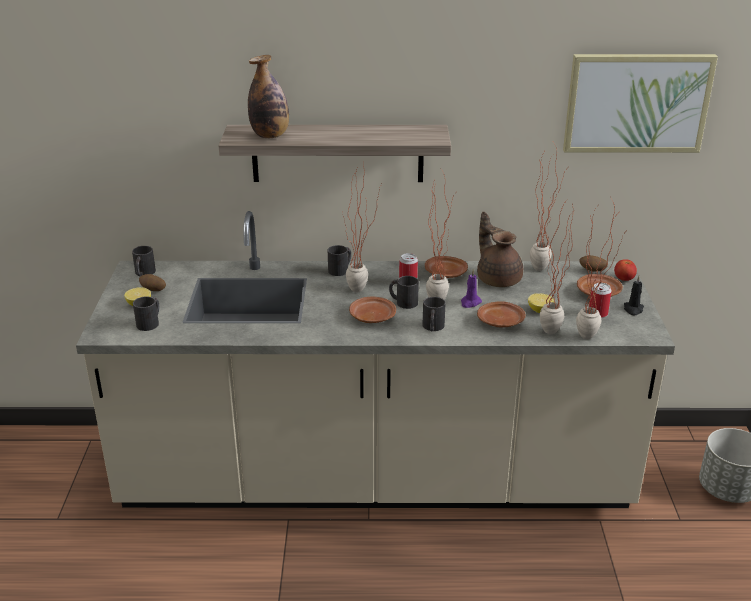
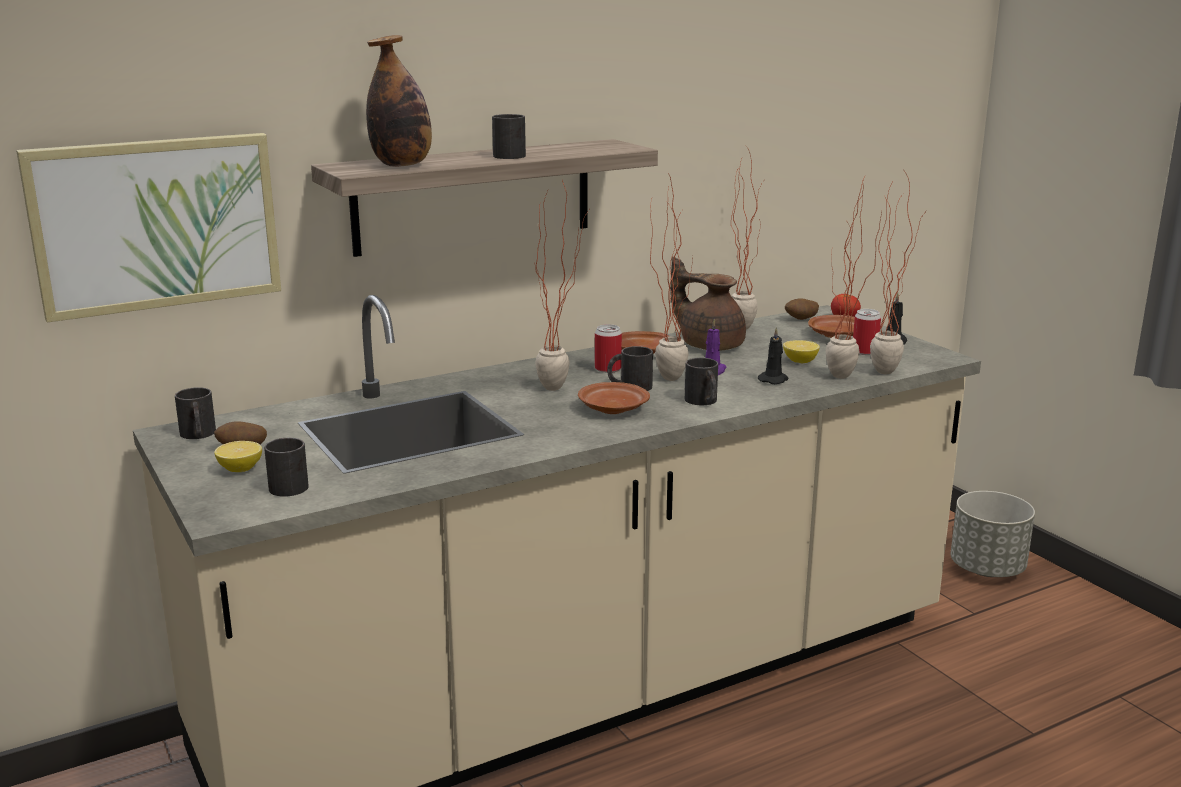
camera: 30 degrees left, 10 degrees down
black mug [328,245,351,276] -> black mug moved to [492,114,526,159]
brown plate [477,301,526,328] -> black candle [758,327,788,384]
picture [563,54,718,153] -> picture moved to [16,133,281,323]

